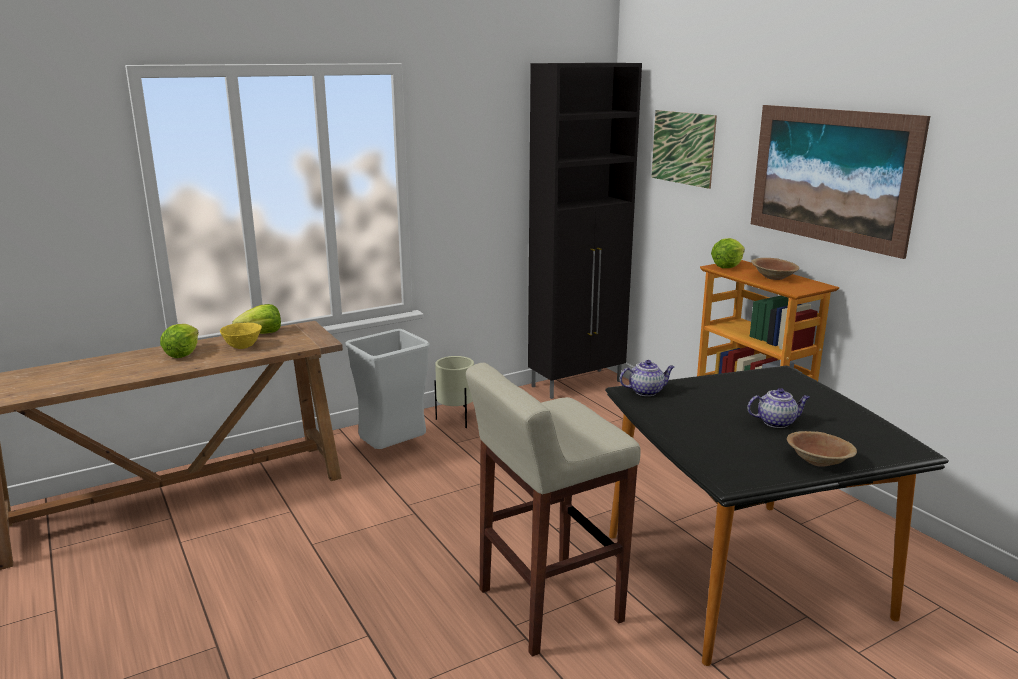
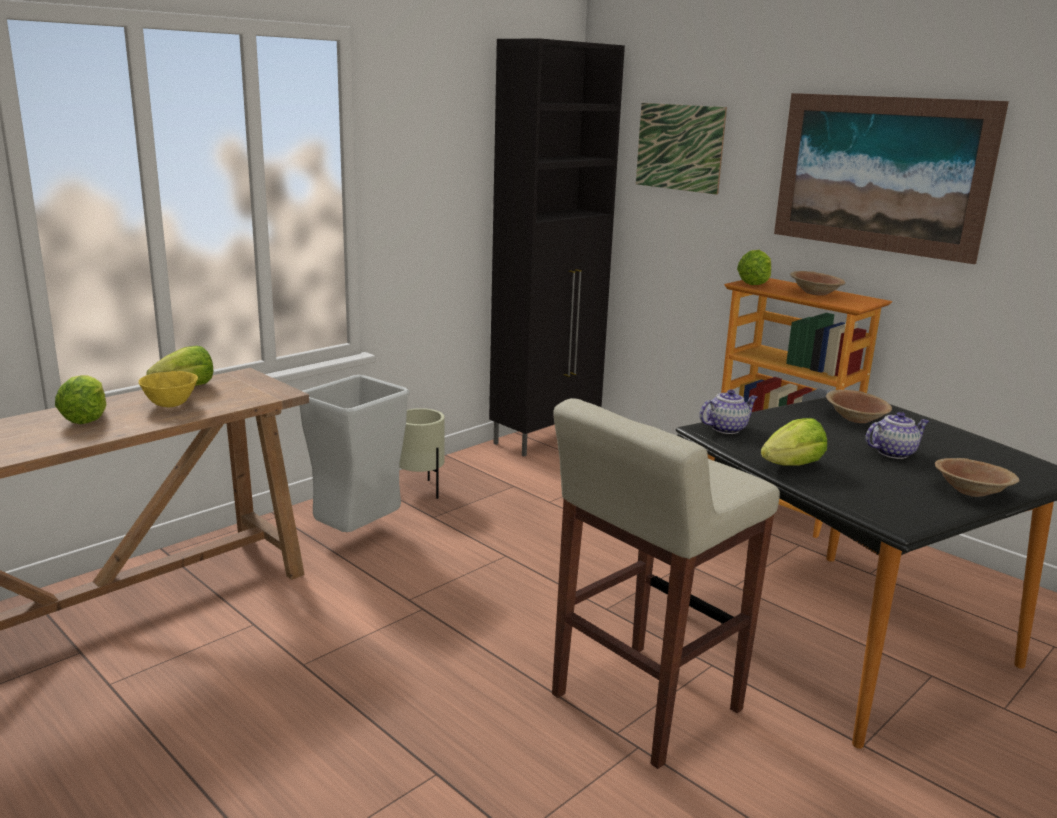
camera: 15 degrees left, 0 degrees up
none -> lettuce [761,418,827,466]
none -> brown bowl [826,390,892,423]

